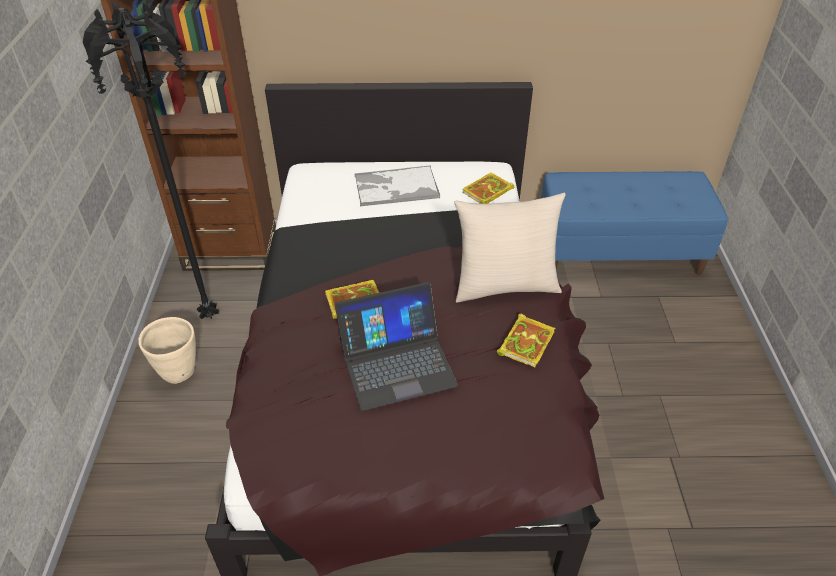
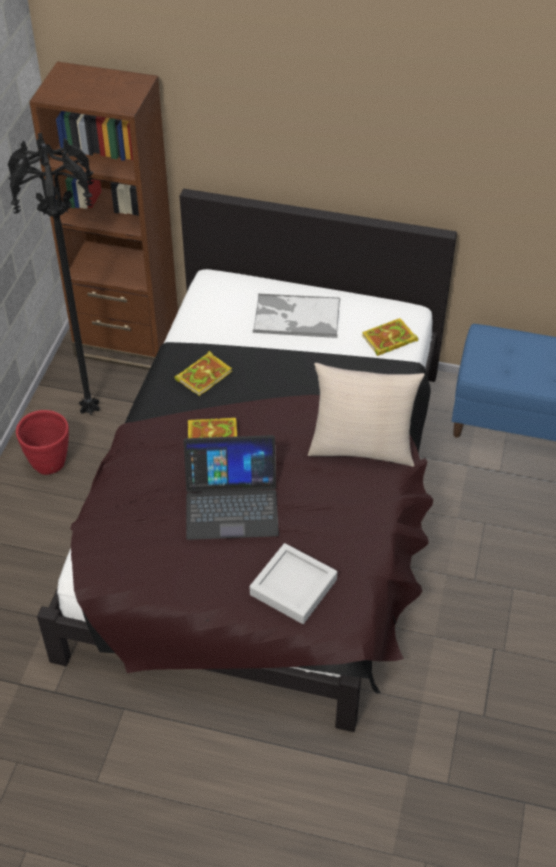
camera: 15 degrees right, 5 degrees up
beige planter [138,317,196,384] -> red planter [16,410,69,475]
book [497,314,555,368] -> book moved to [174,351,232,396]
none -> grey tray [250,543,337,624]

